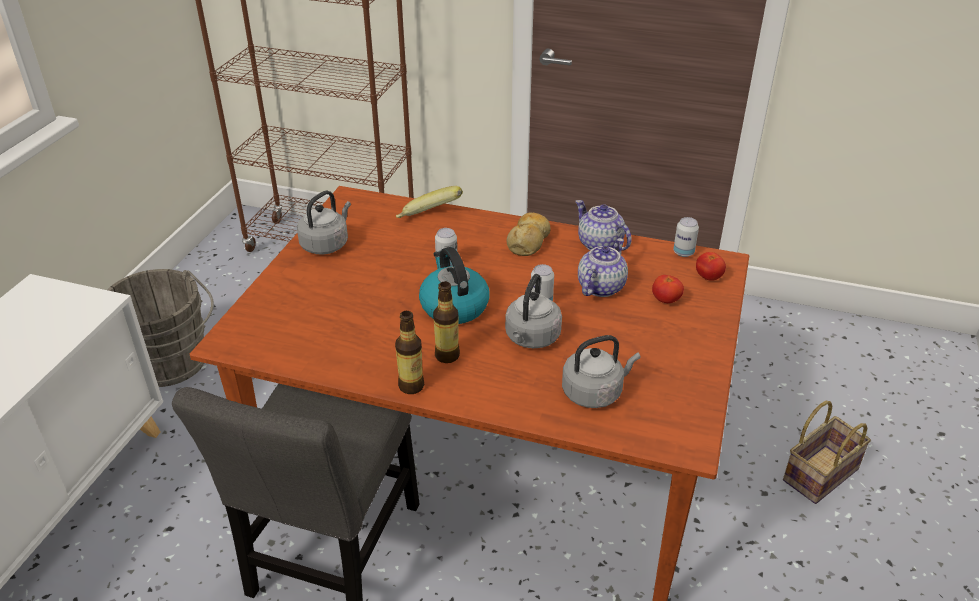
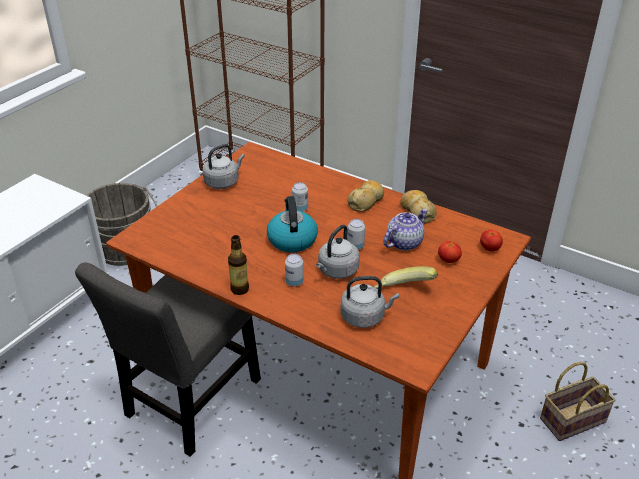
camera: 15 degrees right, 0 degrees up
banana [396,186,463,218] -> banana moved to [374,266,438,289]
bottle [433,282,460,363] -> none
teapot [576,200,632,251] -> bread [400,190,437,224]
can [673,217,699,257] -> can moved to [285,254,304,287]

